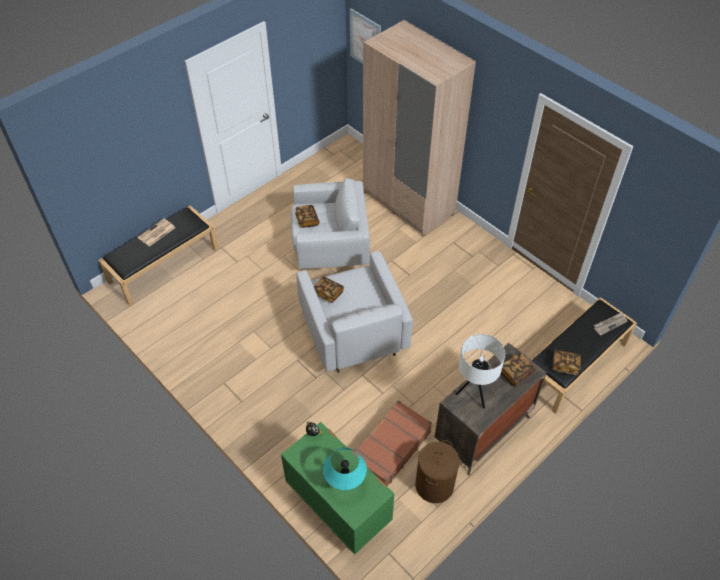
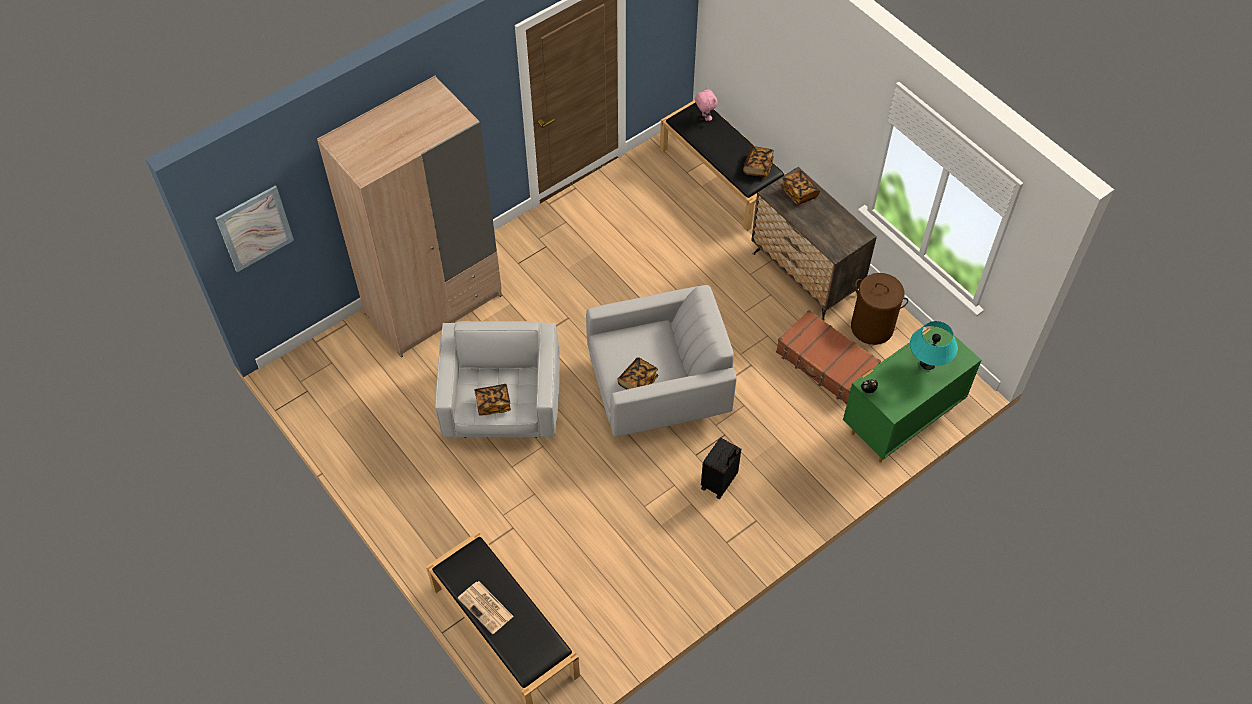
camera: 85 degrees left, 5 degrees up
white table lamp [456,334,505,408] -> none
newspaper [594,312,627,336] -> pink plush toy [695,87,717,121]
none -> black suitcase [701,437,741,499]

